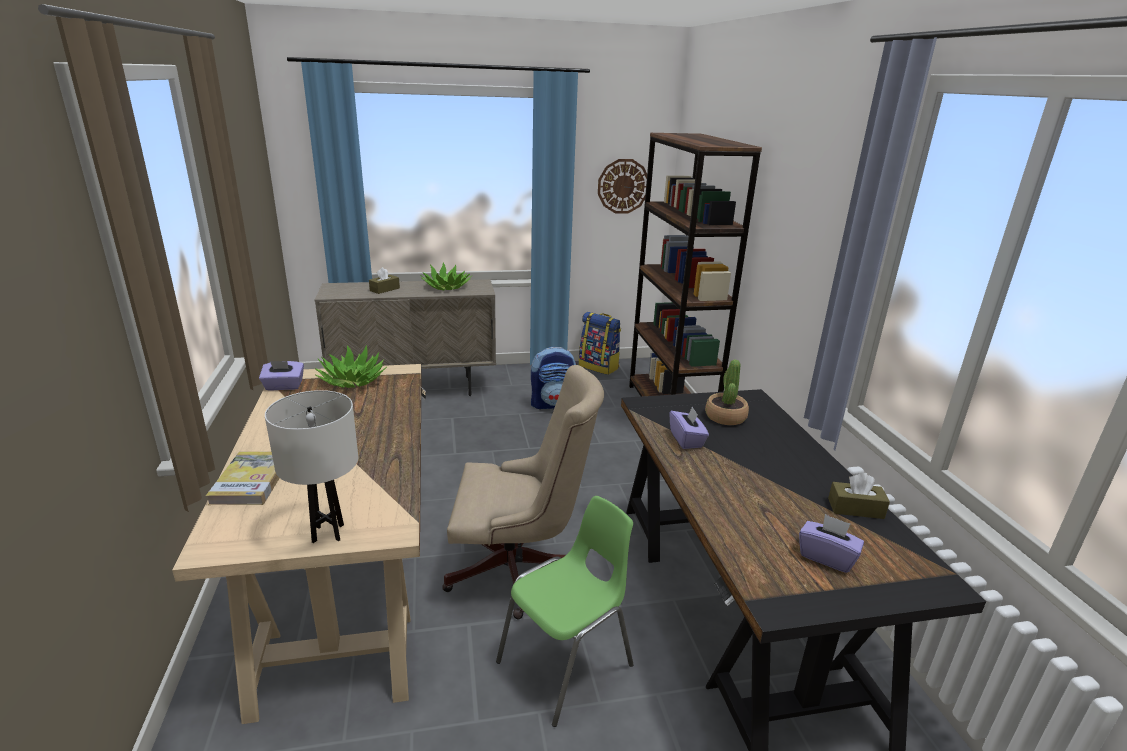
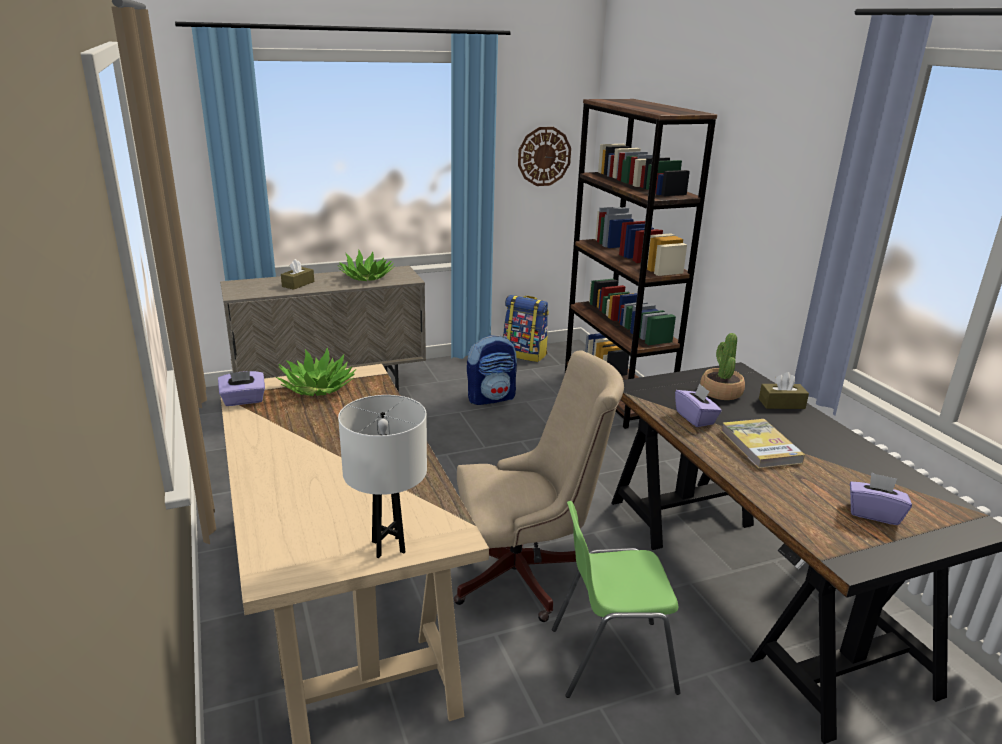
camera: 10 degrees left, 0 degrees up
book [206,452,280,505] -> book moved to [721,419,805,469]
green chair [496,496,634,727] -> green chair turned 135 degrees counterclockwise [552,501,680,698]
brown tissue box [828,473,890,519] -> brown tissue box moved to [759,372,809,409]

